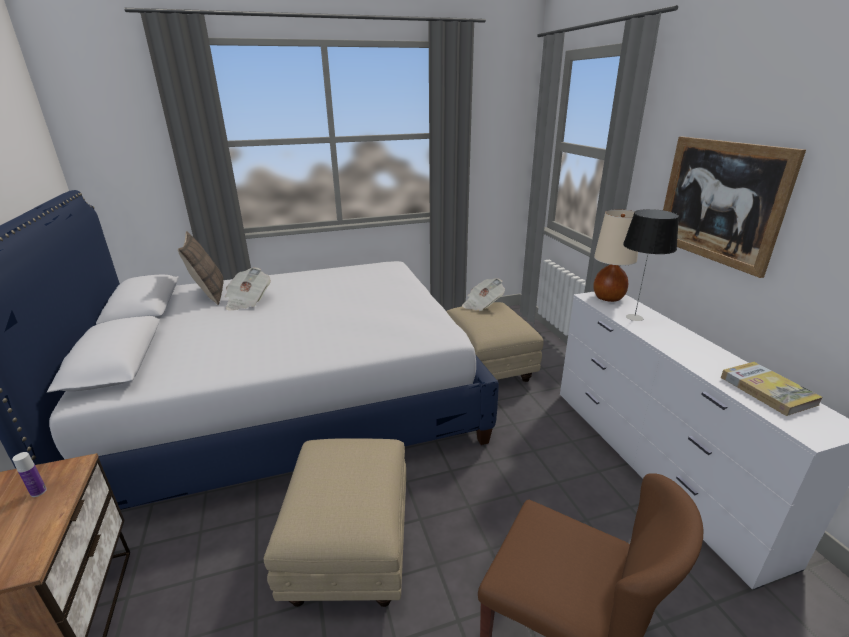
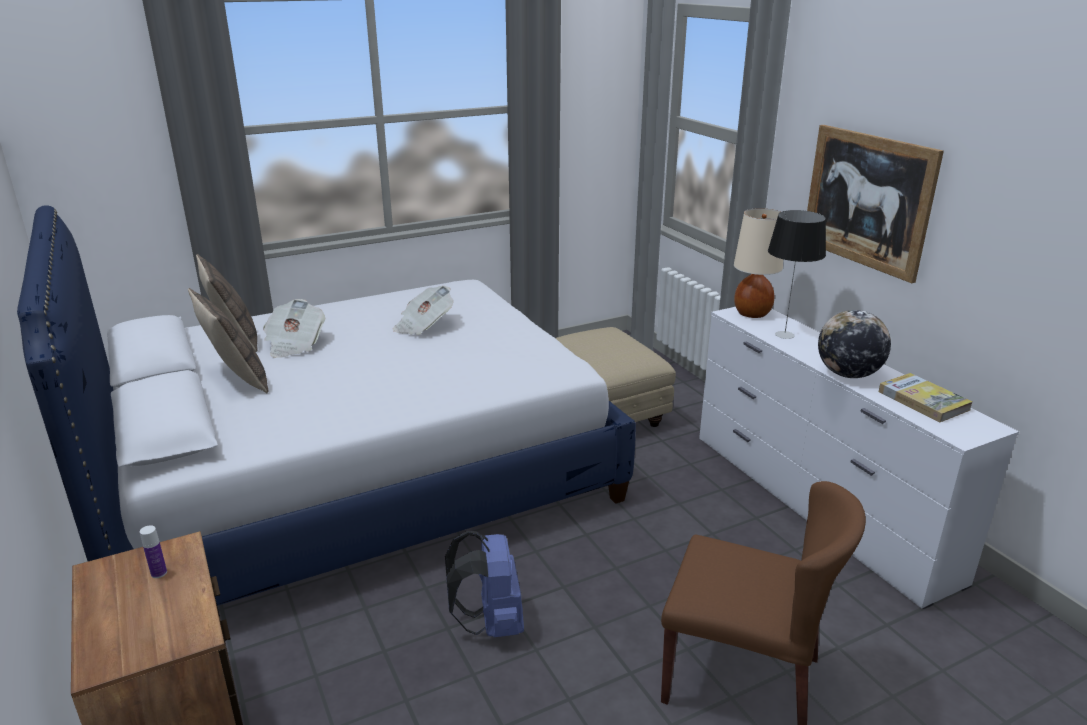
camera: 10 degrees left, 0 degrees up
beige ottoman [264,438,406,607] -> blue backpack [445,531,524,637]
newspaper [462,278,505,311] -> newspaper moved to [393,286,454,335]
none -> pillow [188,288,268,394]
none -> globe [818,310,891,378]

